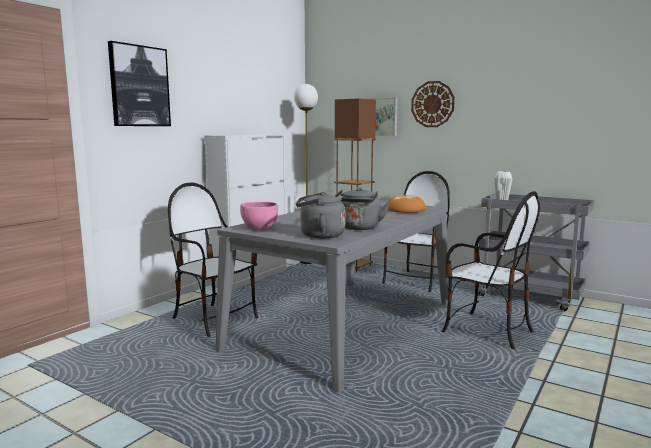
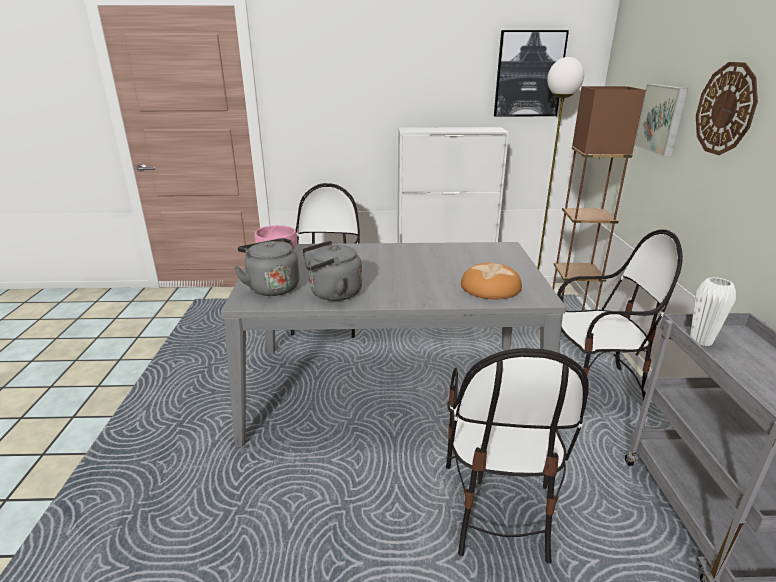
camera: 55 degrees right, 15 degrees up
picture [108,41,171,126] -> picture moved to [494,30,569,117]

